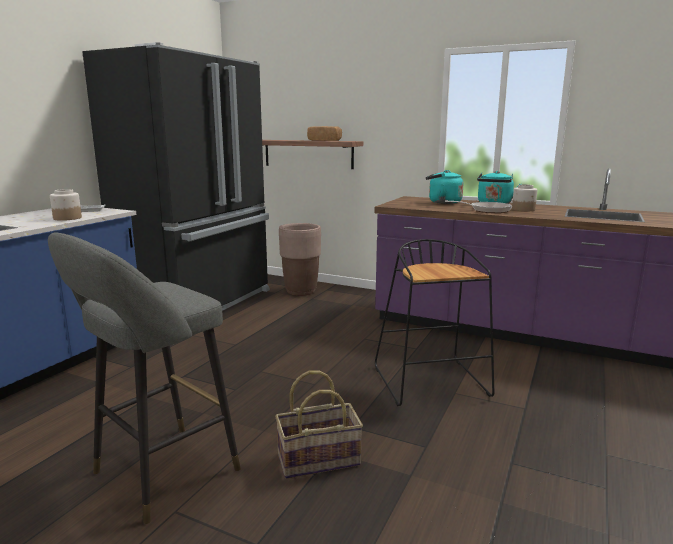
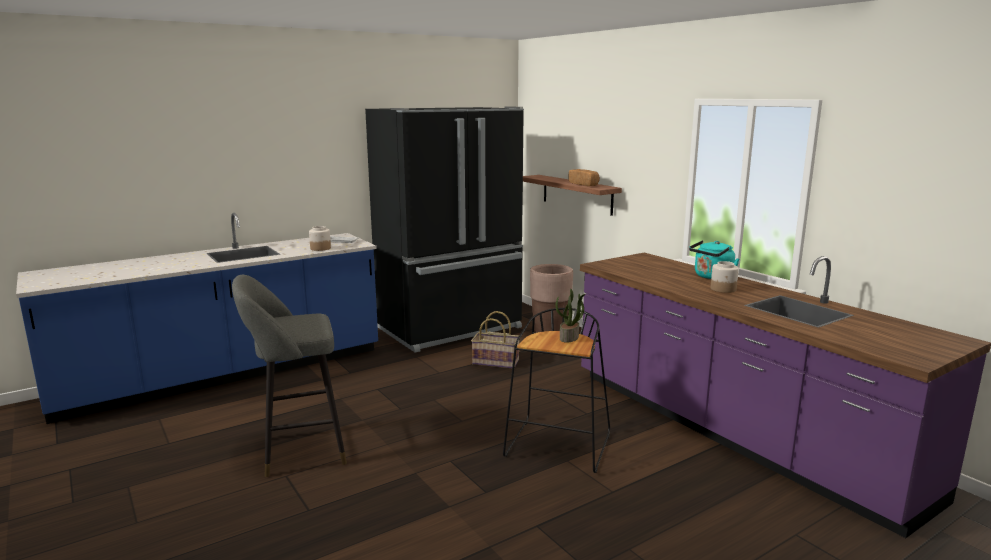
camera: 30 degrees right, 0 degrees up
basket [275,371,363,479] -> basket moved to [471,311,519,368]
turquoise kettle [426,170,463,204] -> none
frying pan [445,200,512,213] -> none
none -> potted plant [555,289,585,343]

